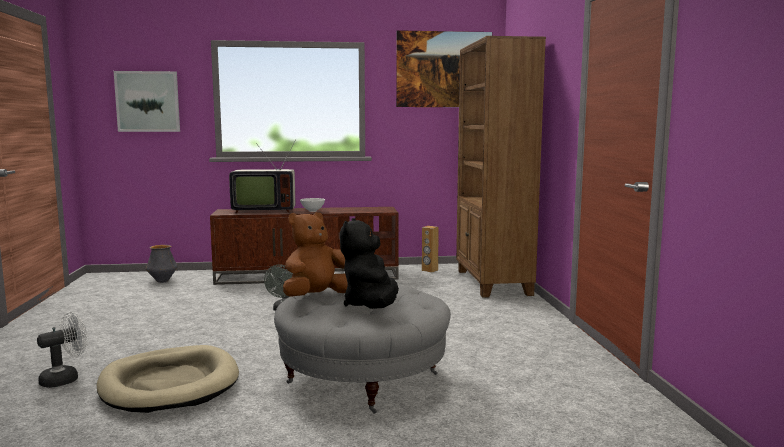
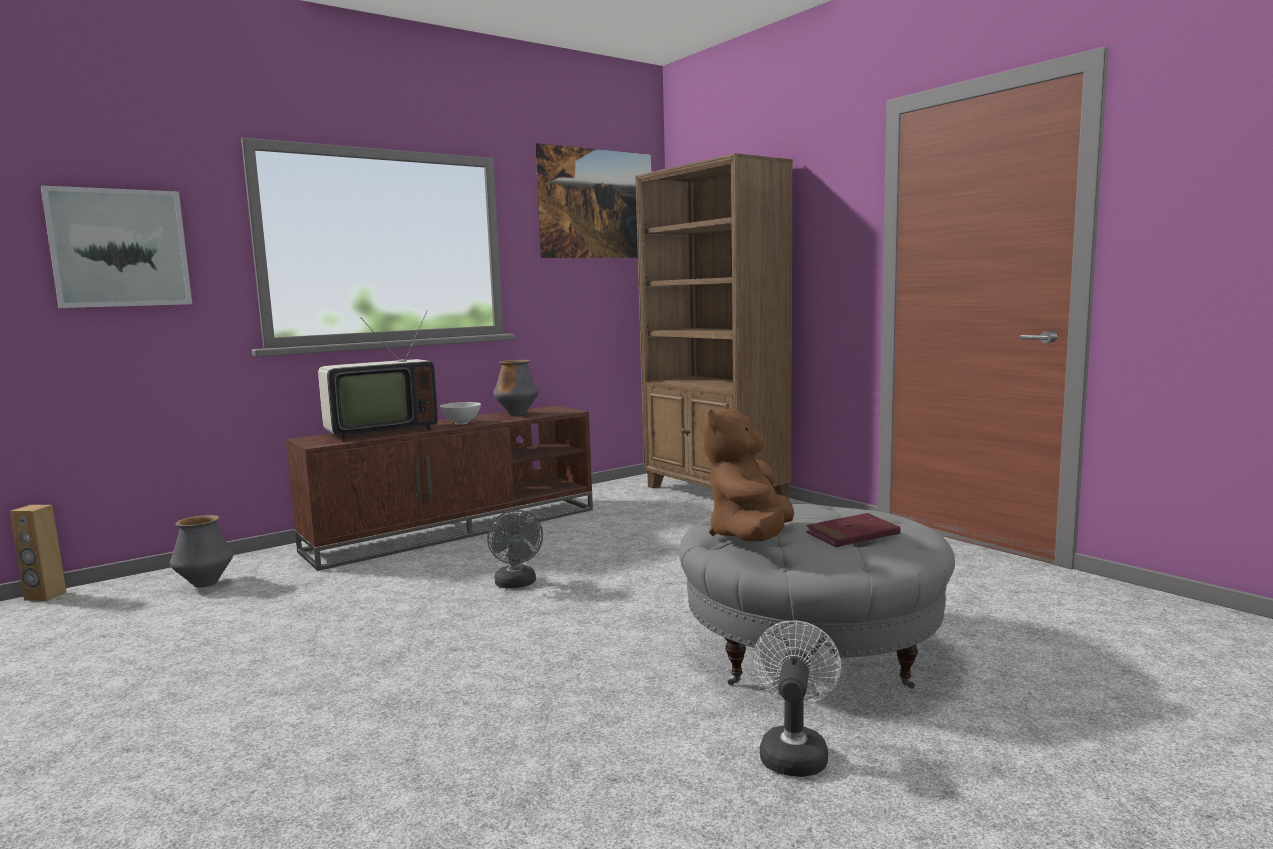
camera: 30 degrees left, 0 degrees up
white fan [37,312,87,388] -> white fan moved to [753,621,841,777]
beige dog bed [97,345,239,413] -> none
black plush toy [340,218,399,309] -> red book [806,513,901,547]
brown speaker [422,226,438,273] -> brown speaker moved to [10,505,66,601]
none -> vase [493,360,539,416]

